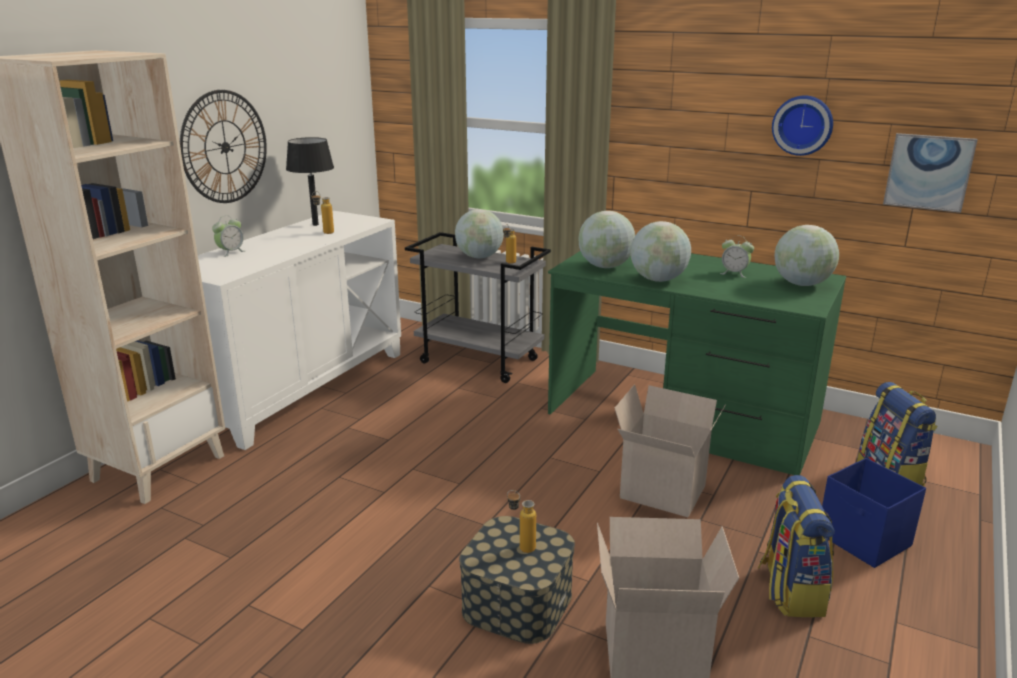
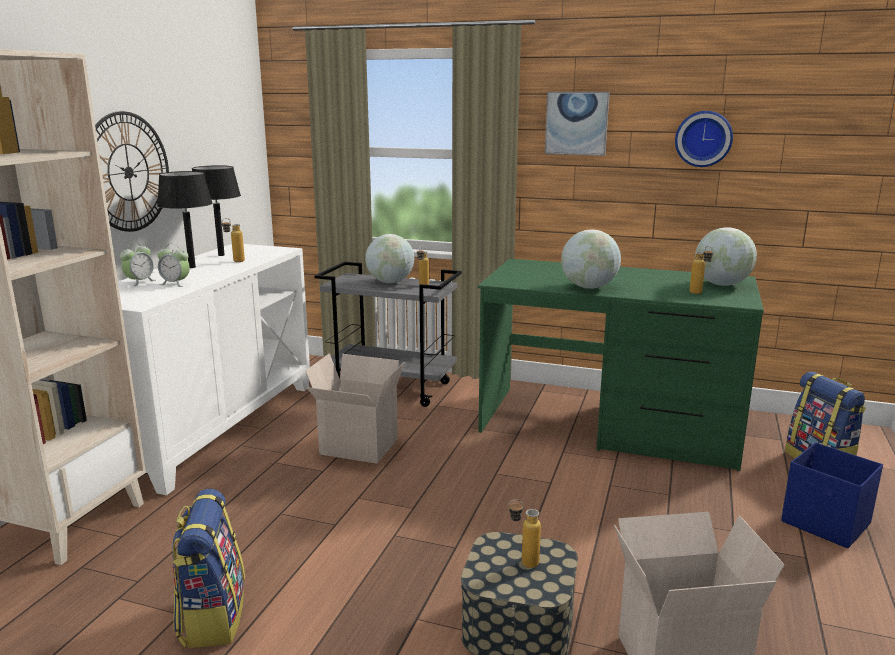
camera: 10 degrees left, 5 degrees down
globe [579,211,635,268] -> none
cardboard box [615,384,726,517] -> cardboard box moved to [306,353,405,464]
alarm clock [720,236,754,278] -> alarm clock moved to [157,244,190,287]
backpack [758,475,834,617] -> backpack moved to [172,489,245,648]
picture [883,133,978,213] -> picture moved to [545,92,610,156]
none -> black table lamp [157,171,213,268]
none -> bottle [689,246,713,294]

